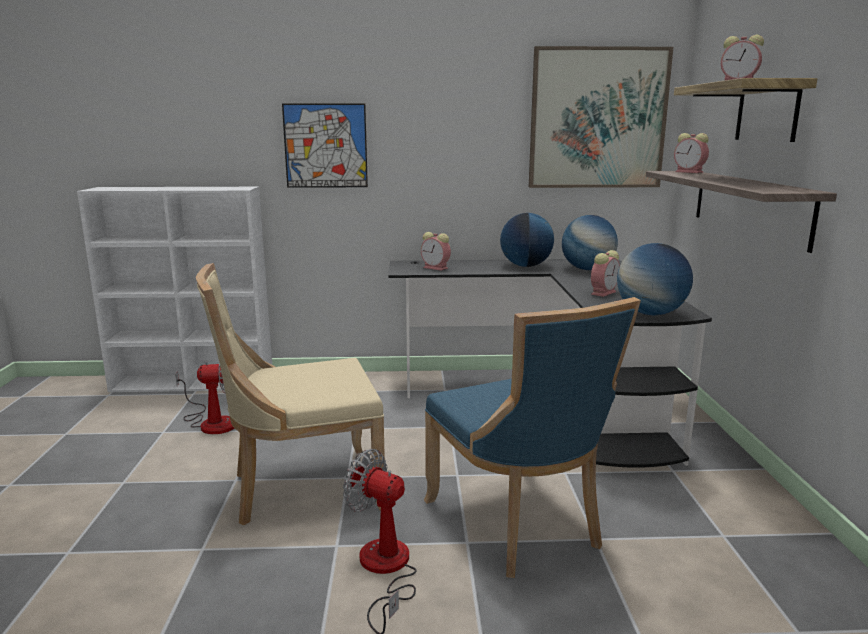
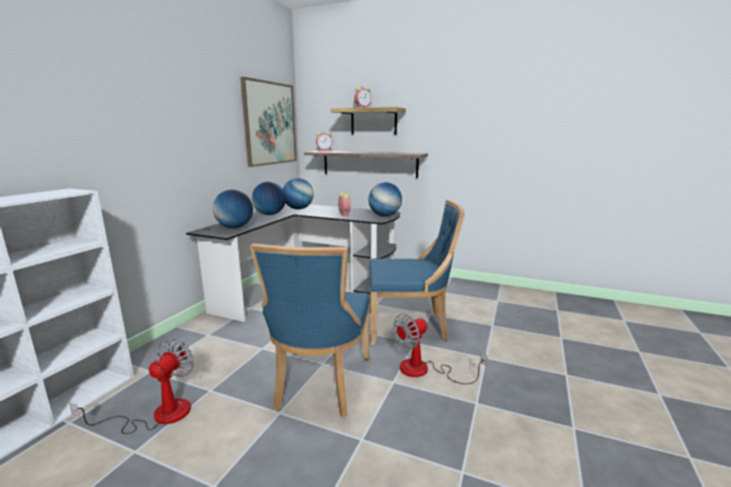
camera: 65 degrees left, 0 degrees up
beige chair [196,263,385,525] -> blue chair [250,243,370,418]
picture [282,103,368,188] -> none
alarm clock [421,232,451,271] -> globe [213,190,253,228]

